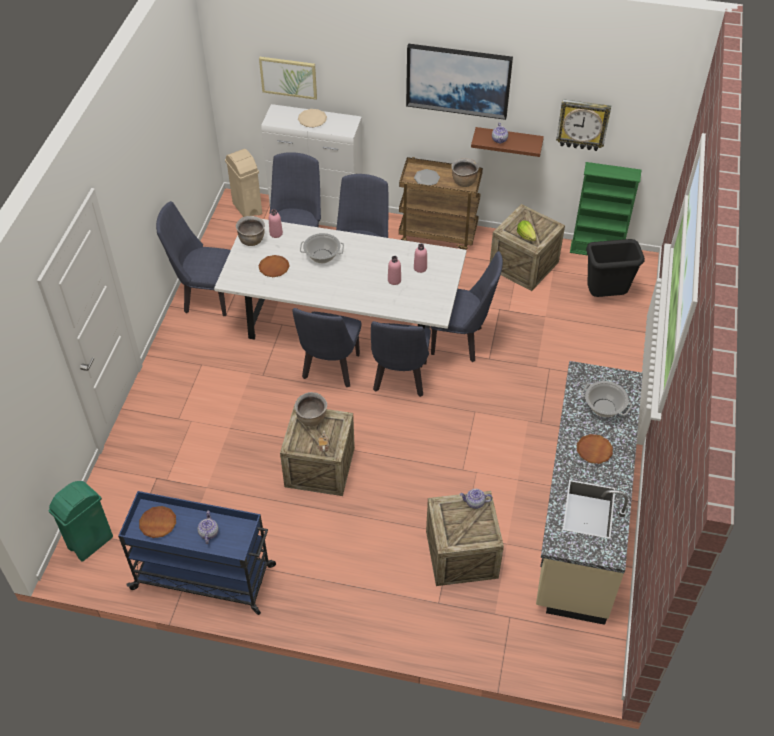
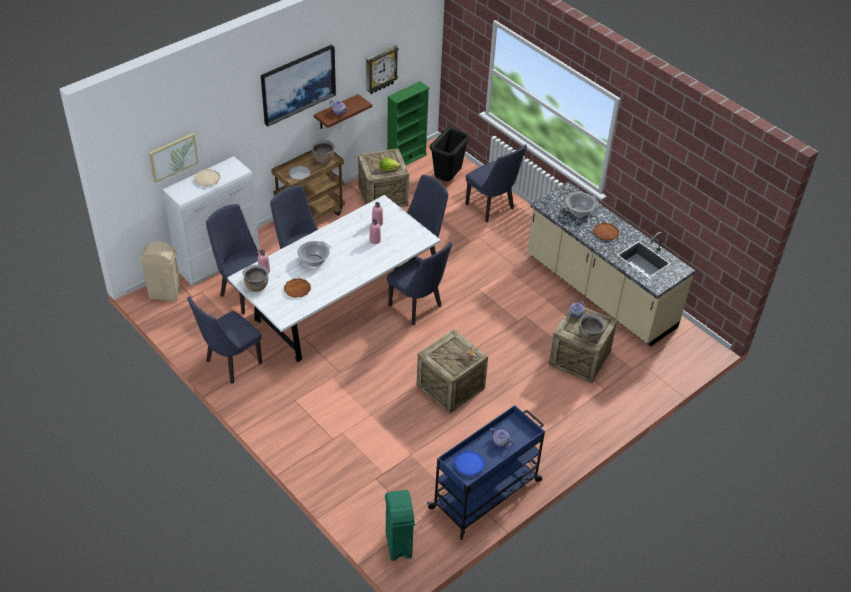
camera: 55 degrees left, 5 degrees down
brown plate [139,506,176,538] -> blue plate [454,451,485,475]
blue chair [292,308,362,387] -> blue chair moved to [465,144,527,222]
brown cooking pot [295,392,327,426] -> brown cooking pot moved to [579,314,605,342]

